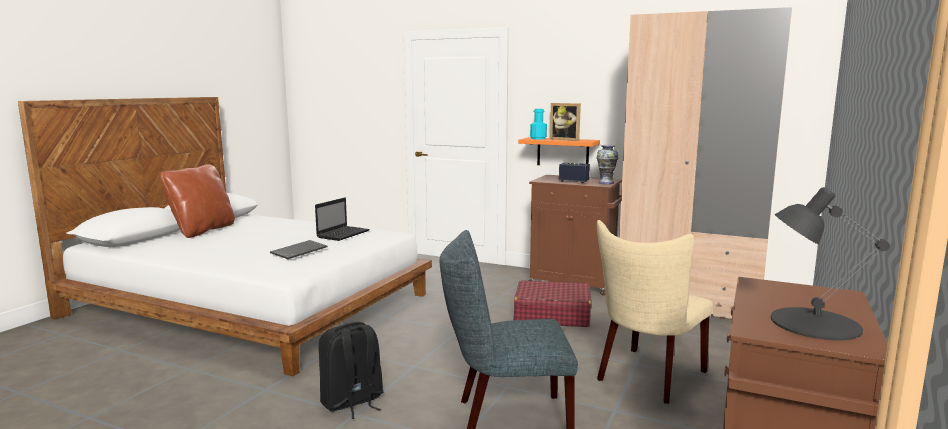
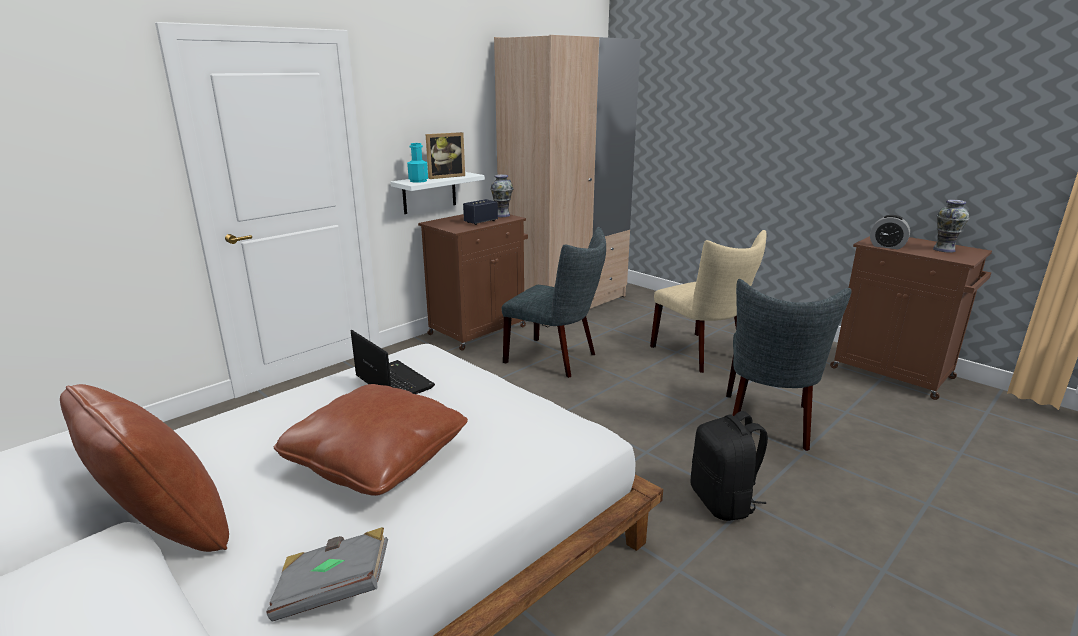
camera: 70 degrees left, 10 degrees up
keyboard [270,240,327,259] -> none
red suitcase [514,280,592,327] -> grey chair [502,227,606,378]
orange shelf [518,137,600,165] -> white shelf [390,172,485,214]
black table lamp [771,187,890,340] -> vase [933,200,969,253]
none -> grey book [266,527,388,621]
none -> brown pillow [274,384,468,496]
none -> alarm clock [870,215,910,250]

